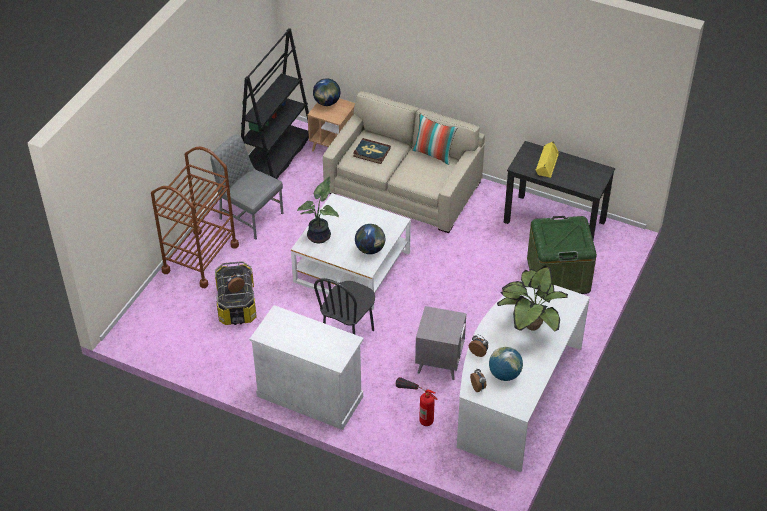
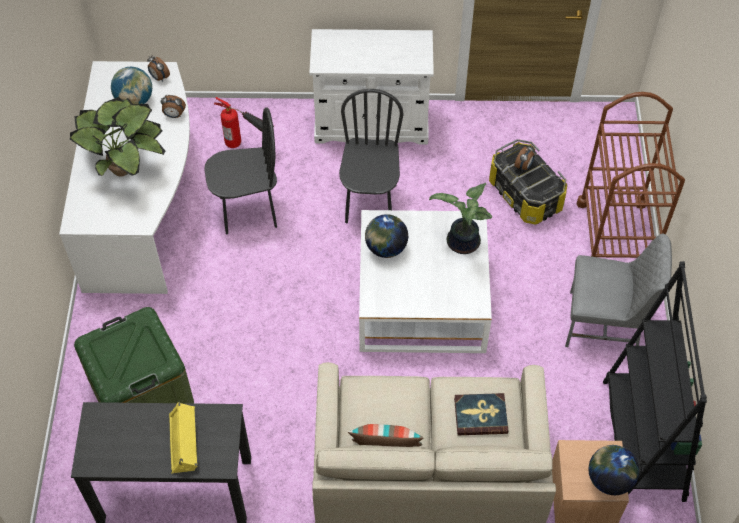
camera: 155 degrees right, 10 degrees up
grey side table [415,306,466,380] -> black chair [205,107,277,234]

